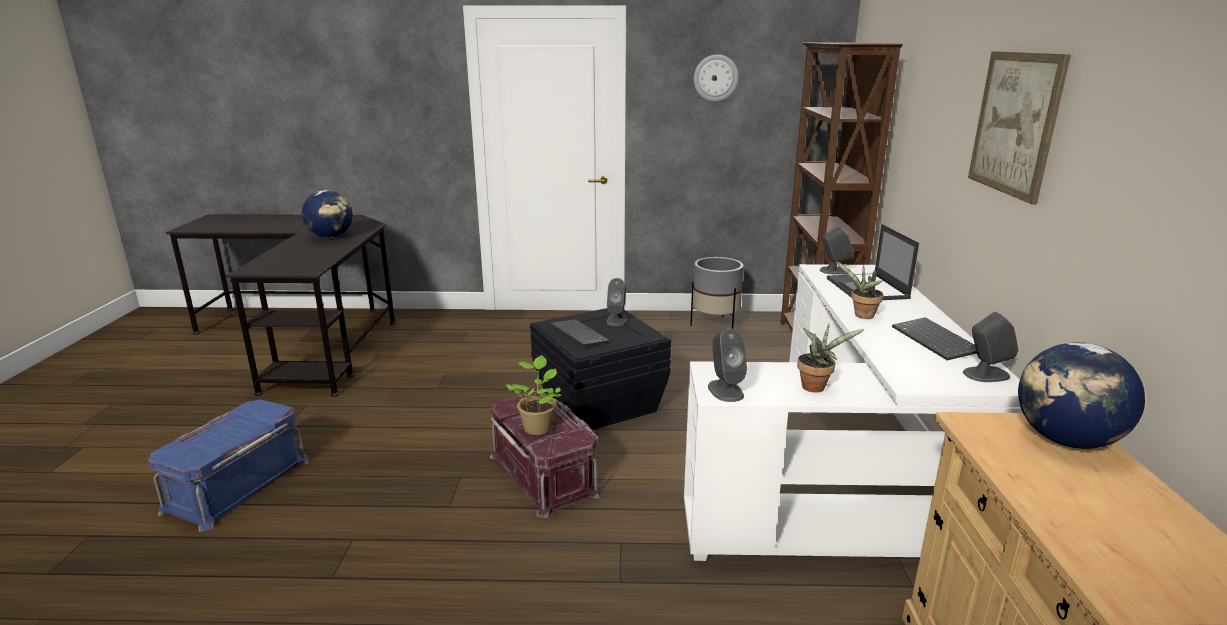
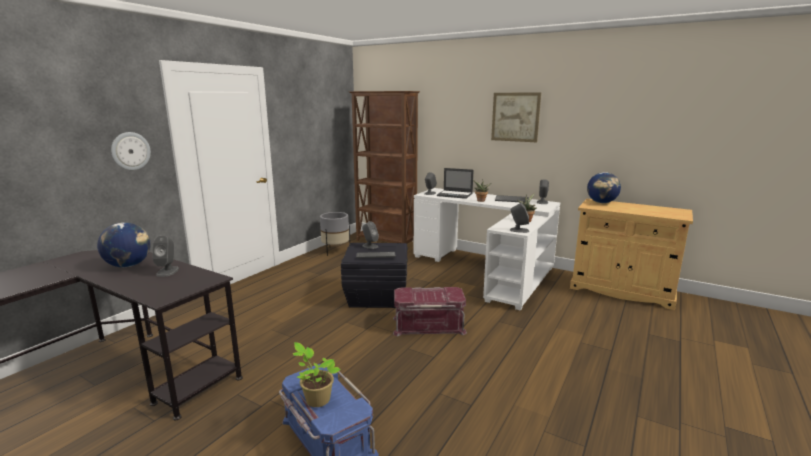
camera: 60 degrees left, 5 degrees down
potted plant [506,355,561,435] -> potted plant moved to [293,342,341,407]
wall clock [694,54,739,102] -> wall clock moved to [111,132,151,170]
none -> grey speaker [152,235,179,277]

